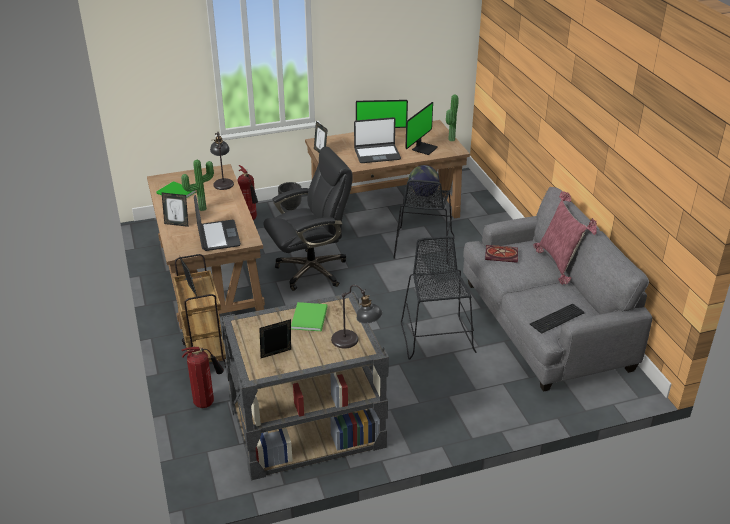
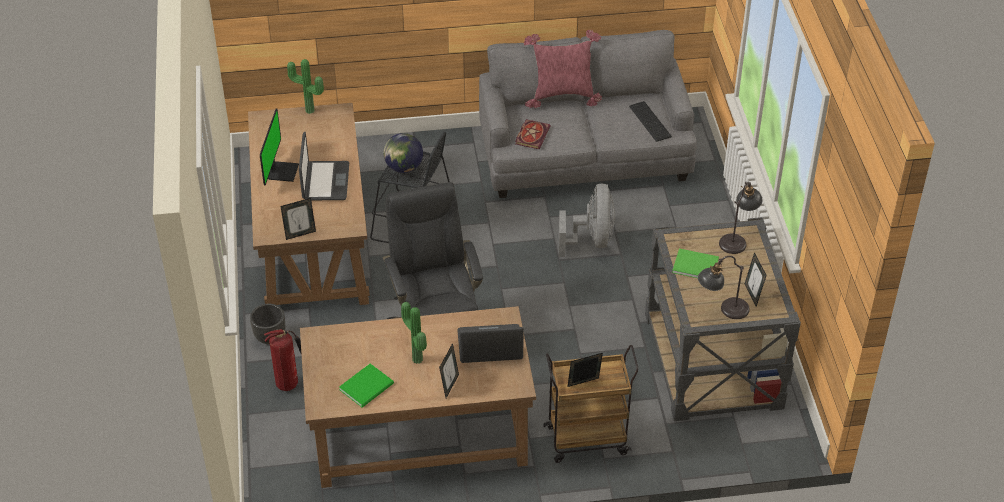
camera: 80 degrees left, 10 degrees up
fire extinguisher [182,346,224,408] -> none
grey table lamp [210,132,234,190] -> grey table lamp moved to [698,256,750,319]
black stool [401,236,476,360] -> grey fan [559,184,615,257]
monitor [405,102,438,155] -> none

